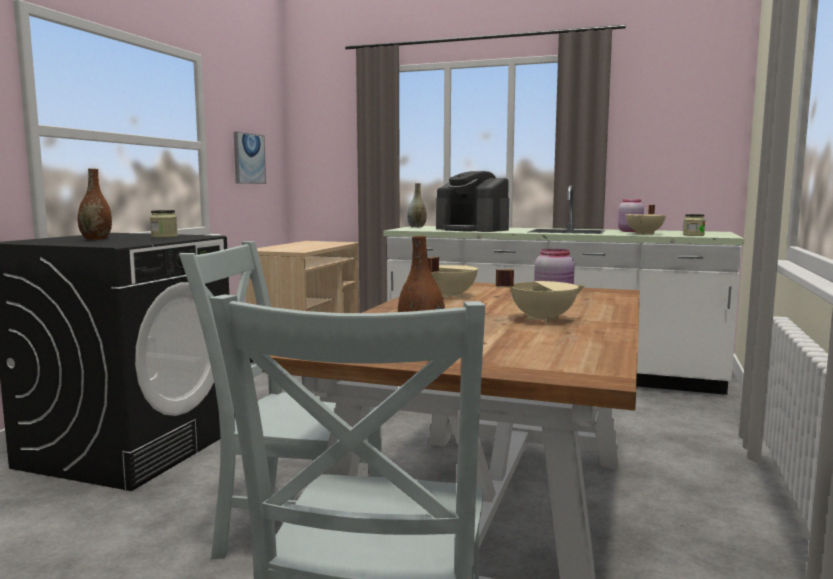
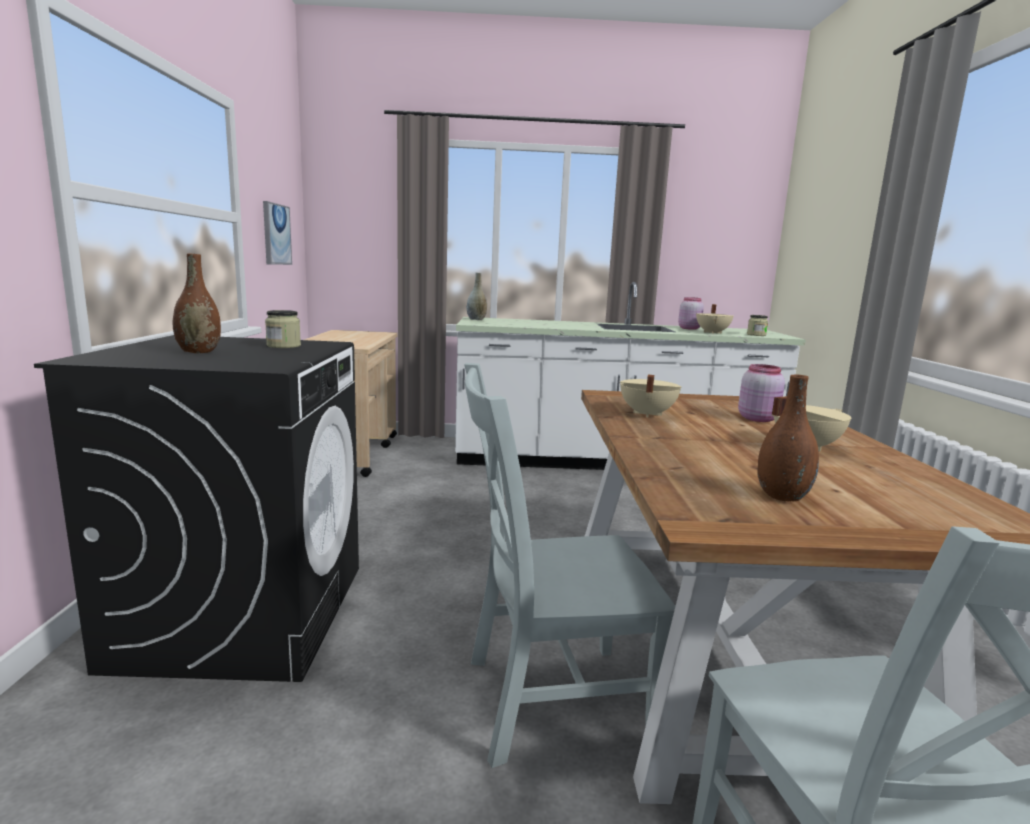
camera: 20 degrees left, 5 degrees up
coffee machine [436,171,509,232] -> none

